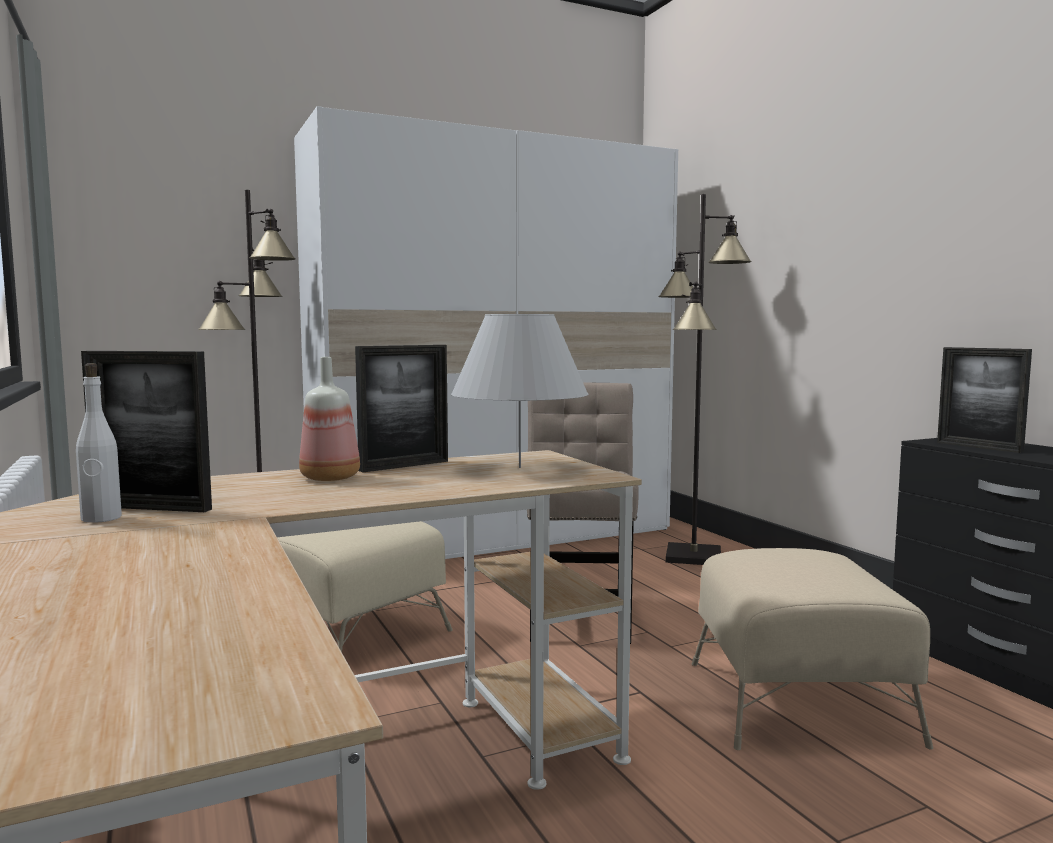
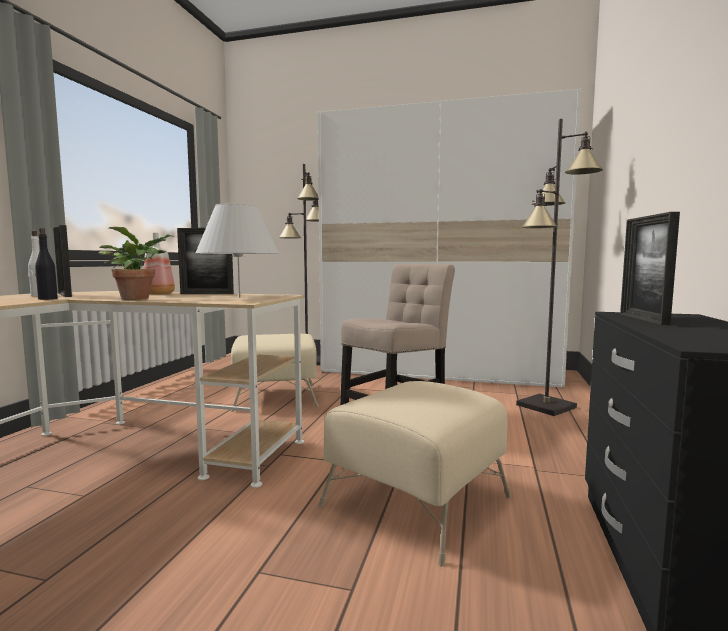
camera: 40 degrees right, 0 degrees up
none -> black bottle [35,228,58,300]
none -> potted plant [98,227,174,300]

